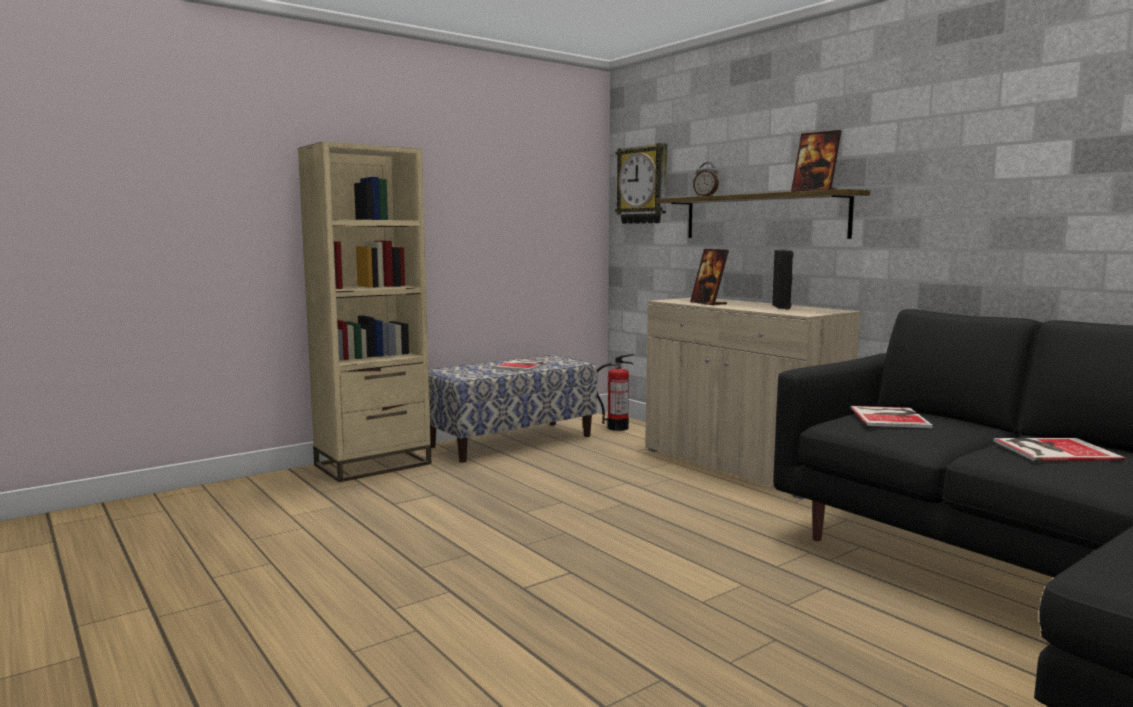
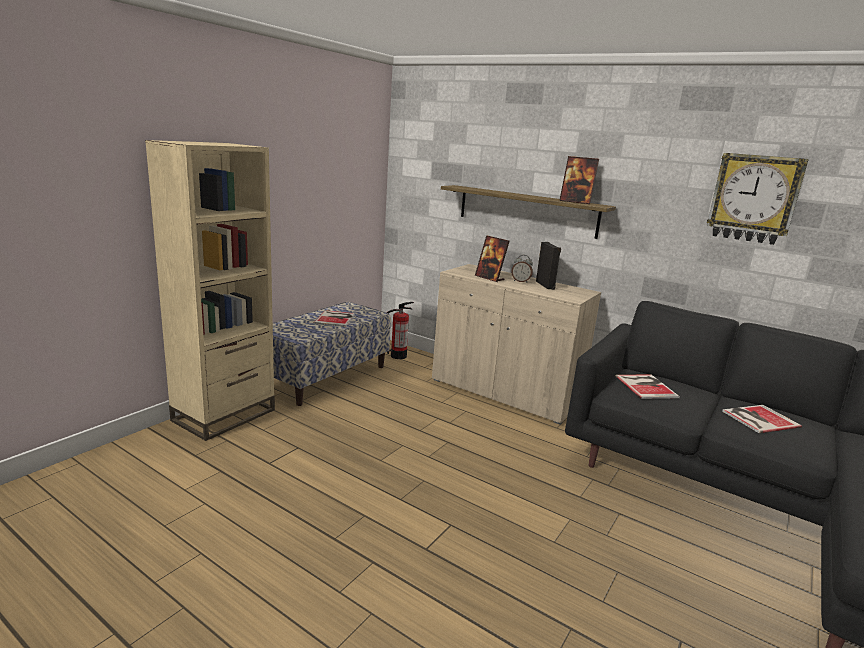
camera: 20 degrees left, 10 degrees up
wall clock [615,143,667,224] -> wall clock moved to [707,153,809,245]
alarm clock [693,162,719,196] -> alarm clock moved to [512,255,533,283]

